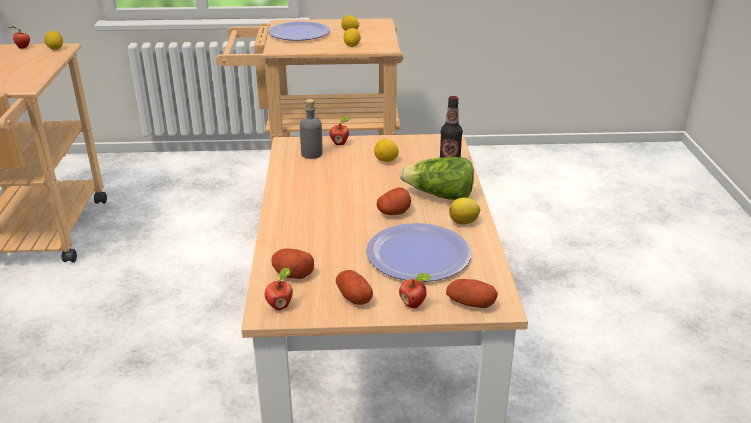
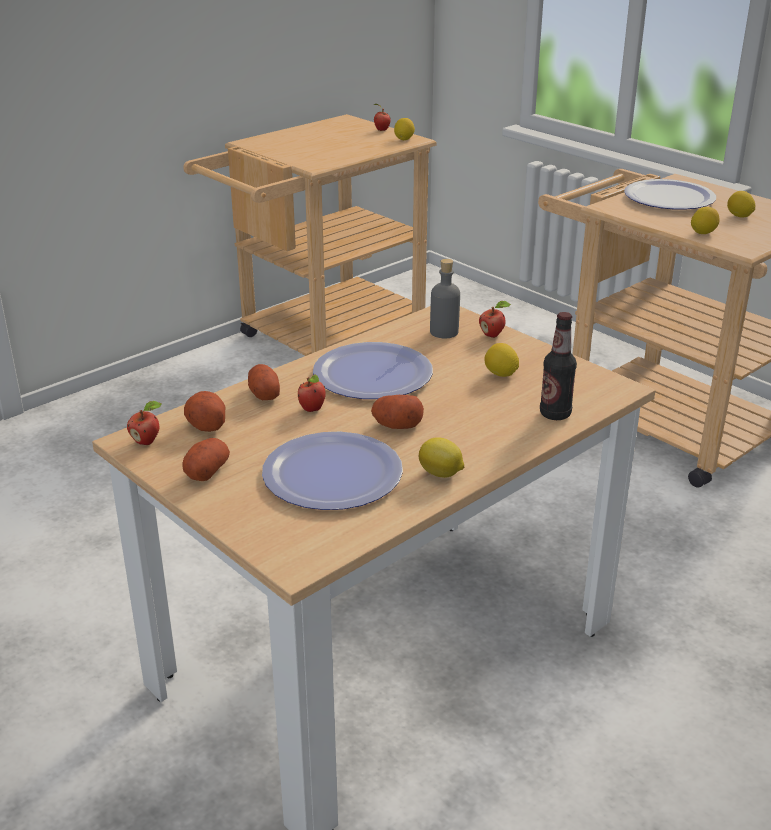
camera: 50 degrees right, 0 degrees up
lettuce [399,157,474,200] -> none
apple [399,273,431,309] -> apple moved to [298,374,326,412]
potato [446,279,498,308] -> potato moved to [248,364,280,400]
none -> plate [313,342,433,399]

